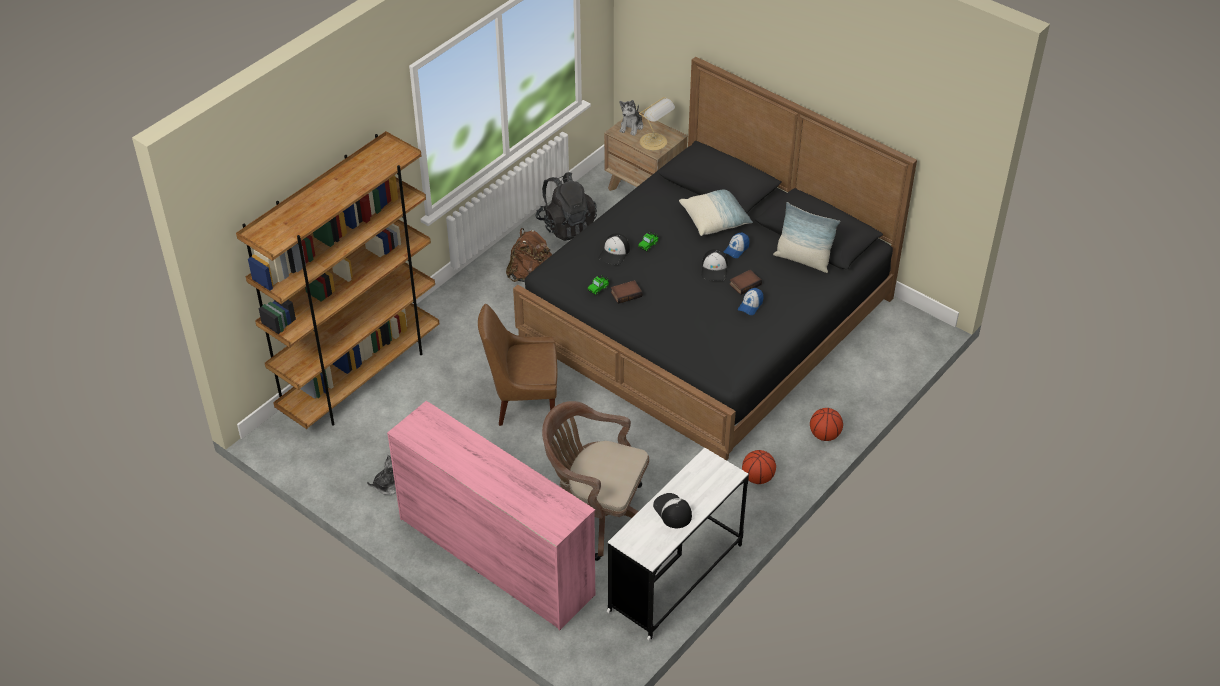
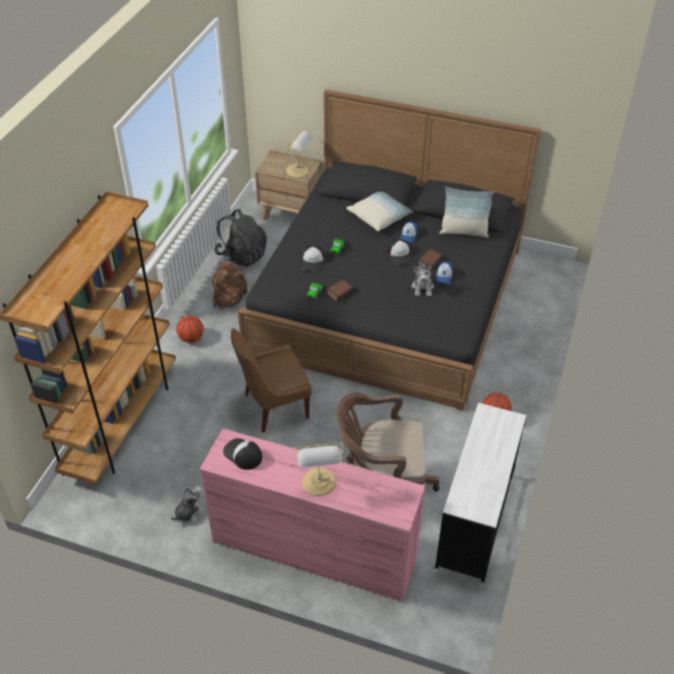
camera: 20 degrees left, 0 degrees up
plush toy [619,100,643,136] -> plush toy moved to [412,263,434,296]
cap [653,493,692,528] -> cap moved to [223,438,262,470]
basketball [810,408,843,441] -> basketball moved to [176,316,204,343]
none -> table lamp [294,443,344,496]

